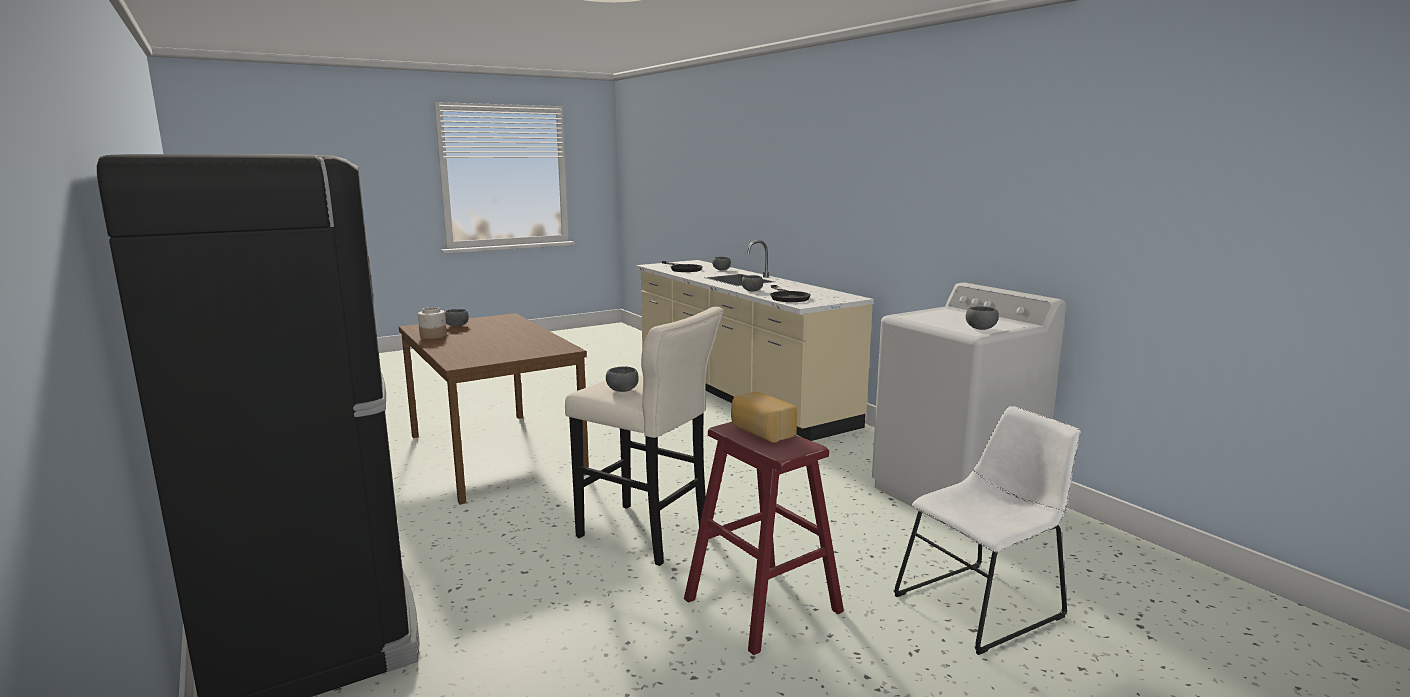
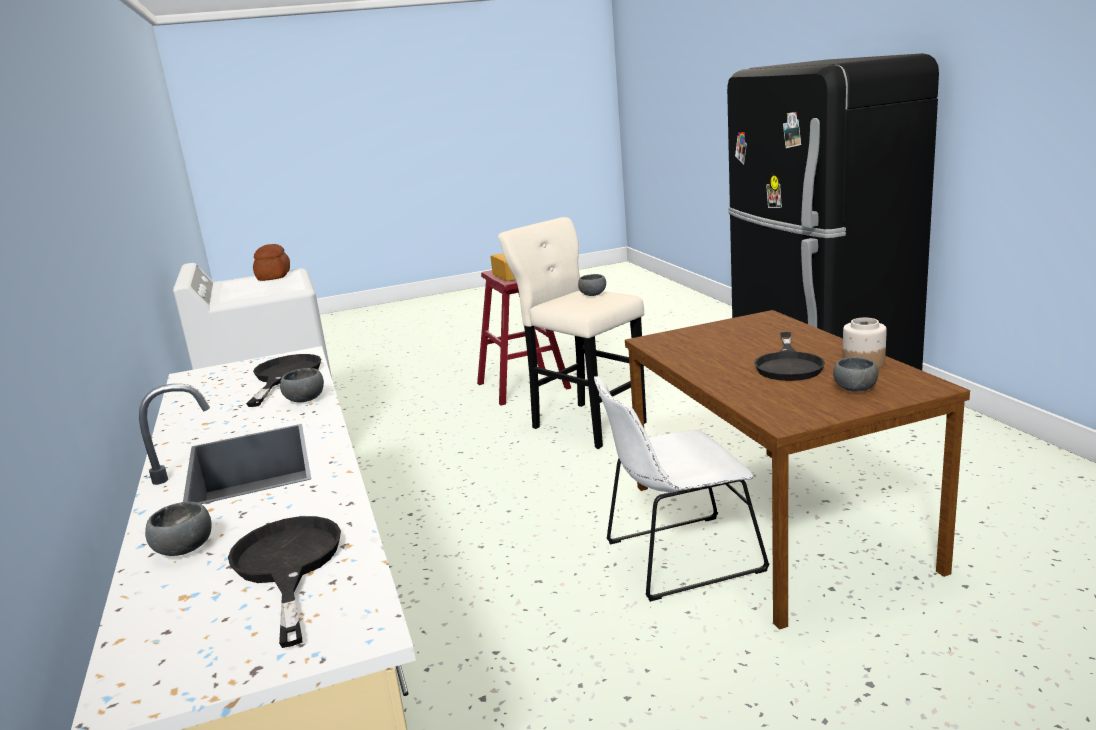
camera: 165 degrees left, 5 degrees up
white chair [894,406,1081,655] -> white chair moved to [594,376,769,602]
grey bowl [966,306,999,330] -> bread [253,244,290,281]
none -> black frying pan [754,332,825,381]

